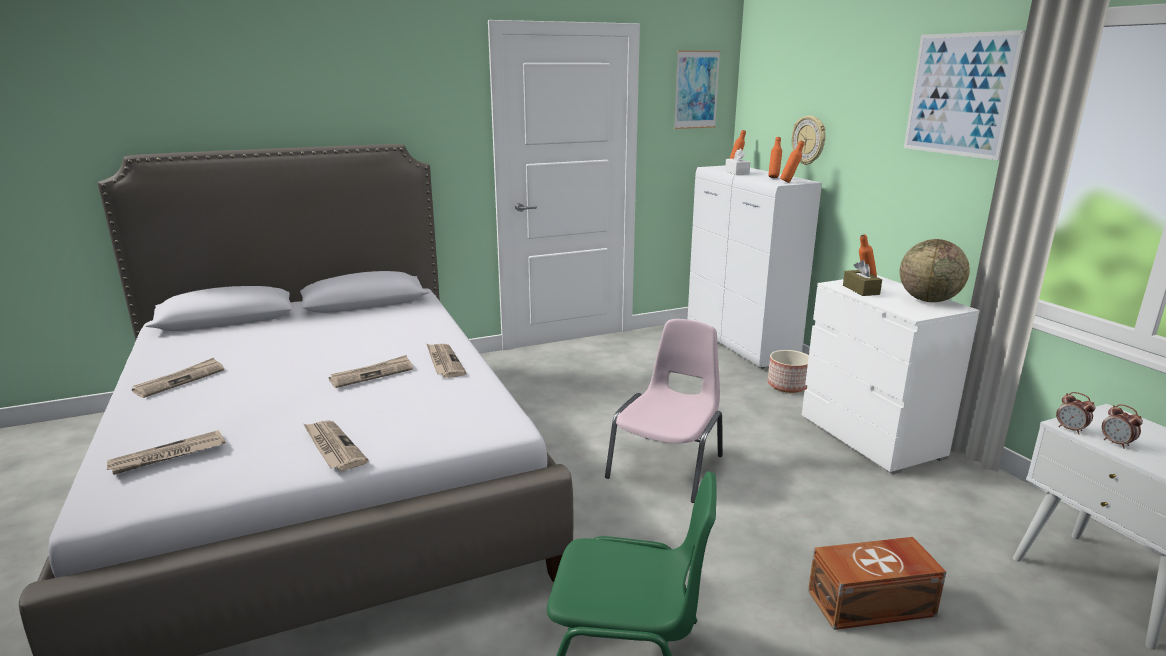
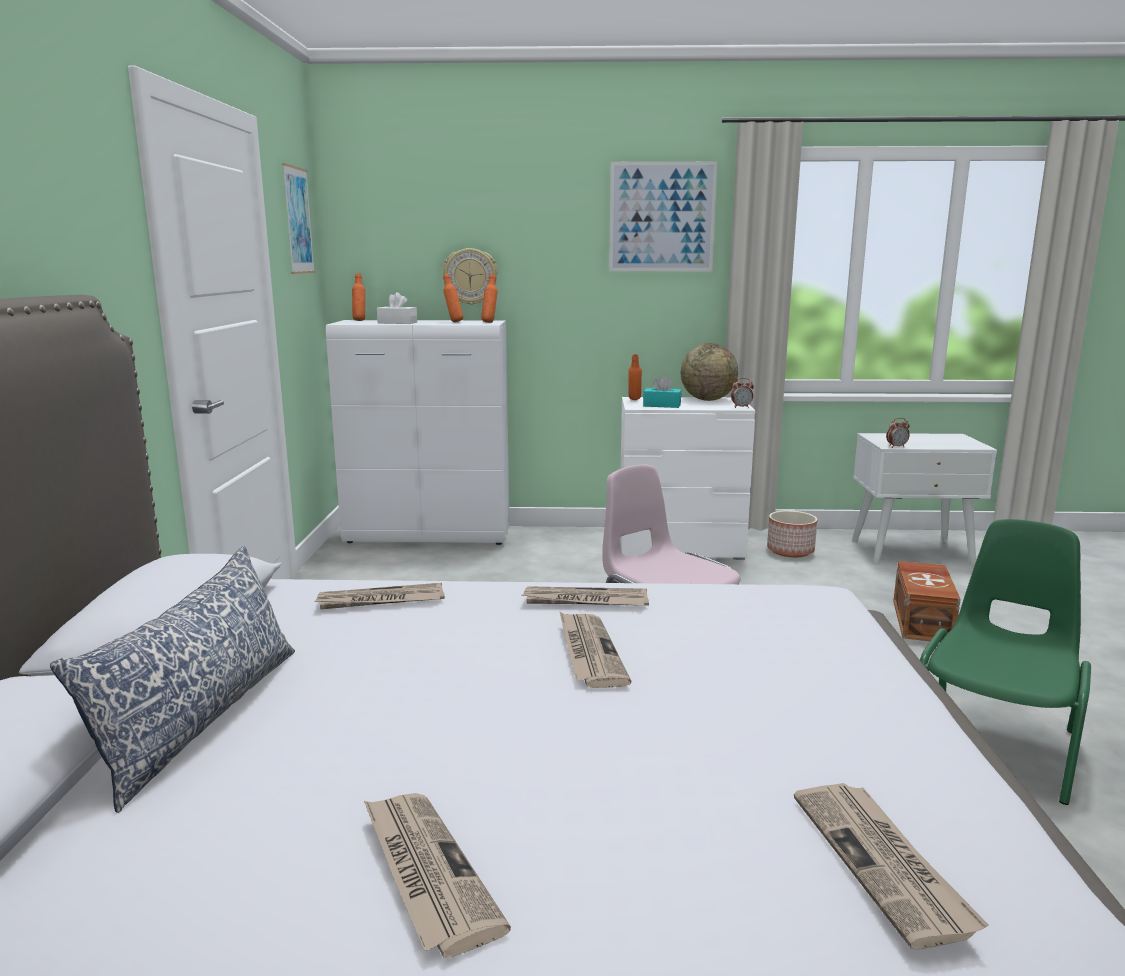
camera: 65 degrees left, 5 degrees down
newspaper [304,420,369,471] -> newspaper moved to [314,583,445,609]
planter [768,350,809,393] -> planter moved to [767,510,817,557]
brown tissue box [843,260,882,296] -> turquoise tissue box [643,375,681,408]
alarm clock [1102,404,1143,449] -> alarm clock moved to [731,378,754,408]
none -> pillow [50,546,295,813]

